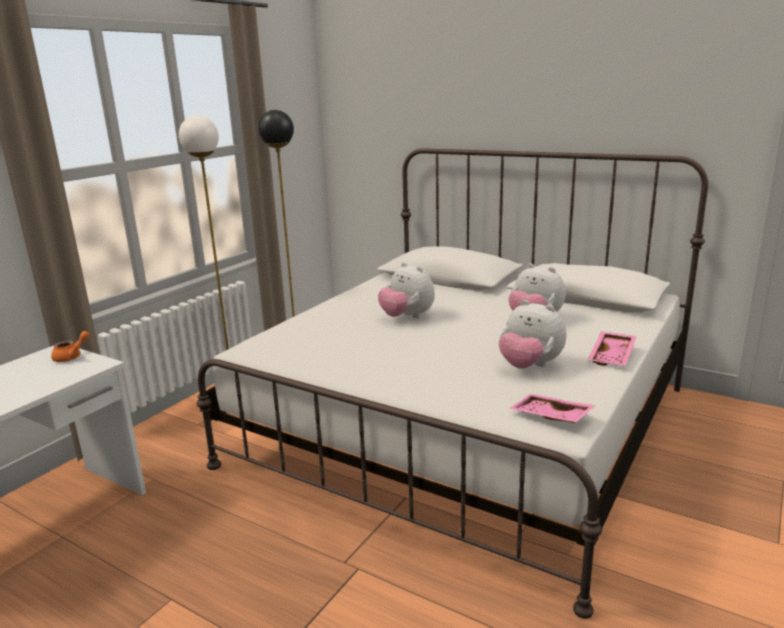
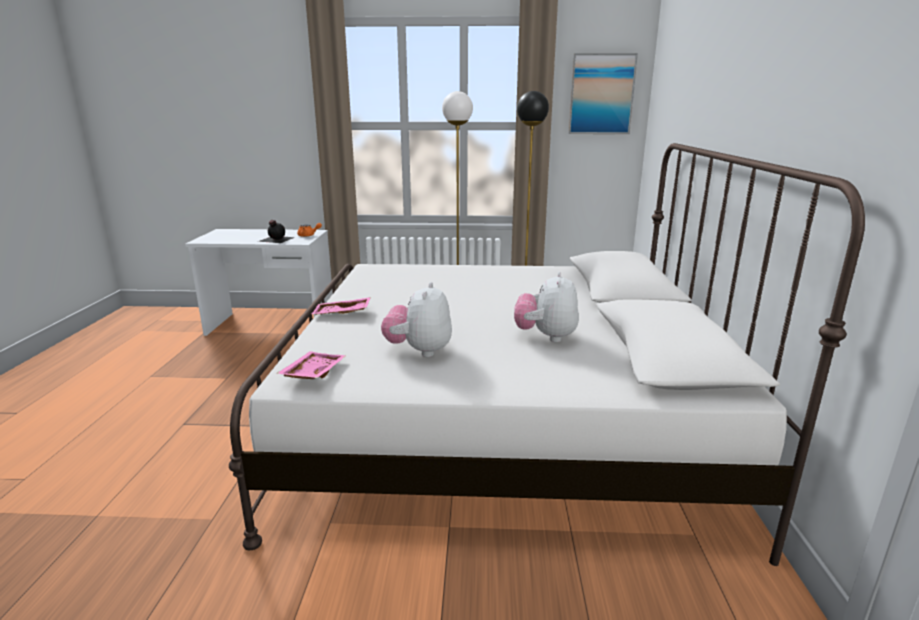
camera: 60 degrees right, 0 degrees up
plush toy [378,262,435,318] -> none
pink tray [588,332,637,366] -> pink tray moved to [311,297,371,315]
none -> black bottle [258,220,295,243]
none -> picture [568,53,638,134]

